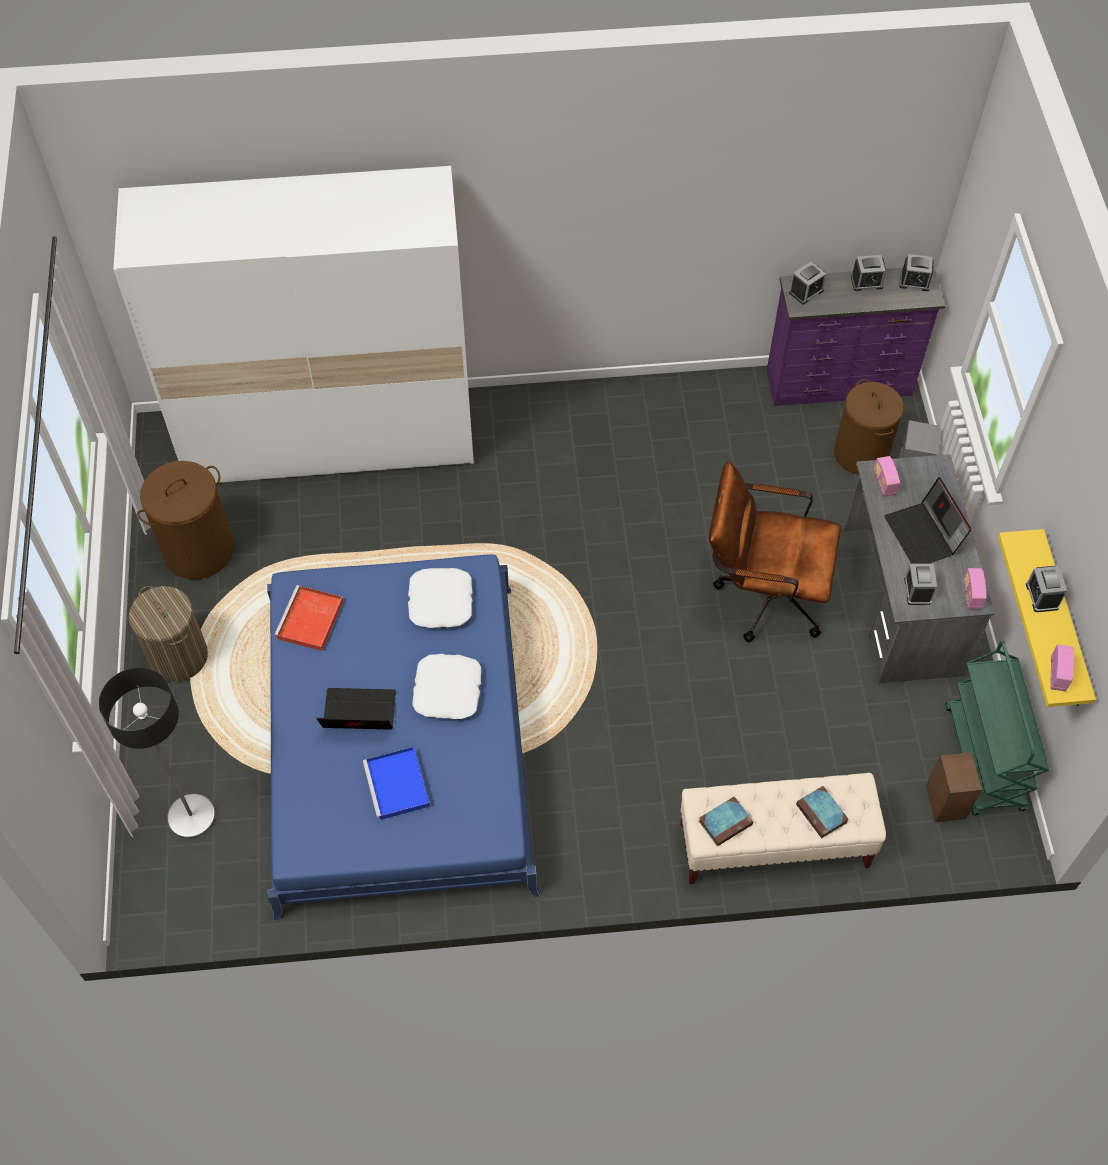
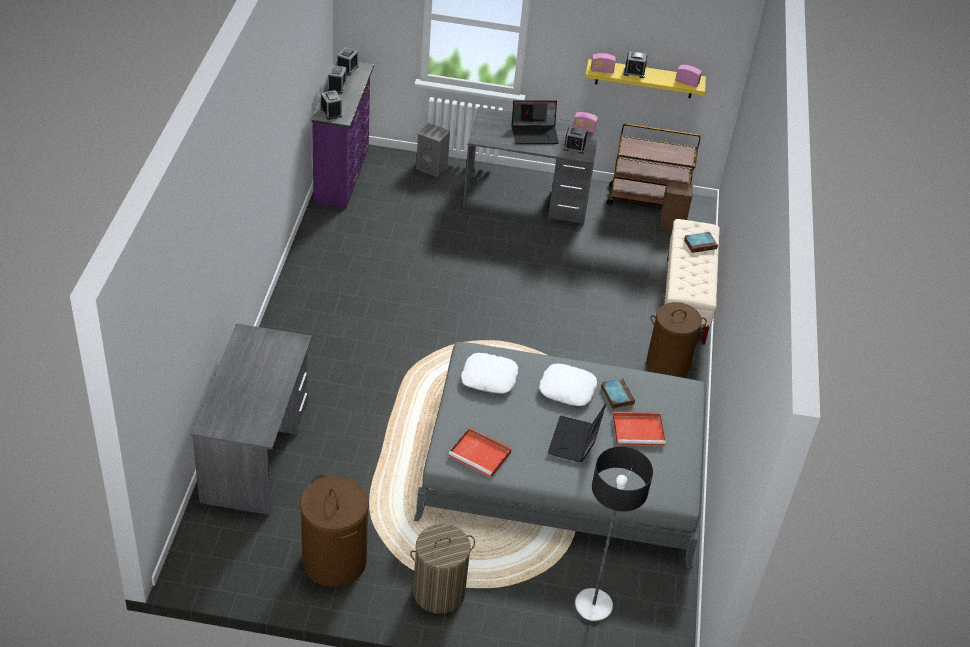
camera: 80 degrees left, 15 degrees down
white wardrobe [113,166,474,483] -> grey desk [190,324,312,515]
blue bed [267,555,540,920] -> grey bed [414,342,705,568]
blue tray [363,747,430,820] -> red tray [613,412,666,446]
book [699,796,753,846] -> book moved to [601,378,635,409]
brown office chair [709,461,841,642] -> none
brown laundry basket [834,379,904,475] -> brown laundry basket moved to [647,302,707,377]
radio [874,456,900,497] -> radio moved to [591,53,616,73]
green cart [945,641,1050,815] -> brown cart [607,124,700,206]

